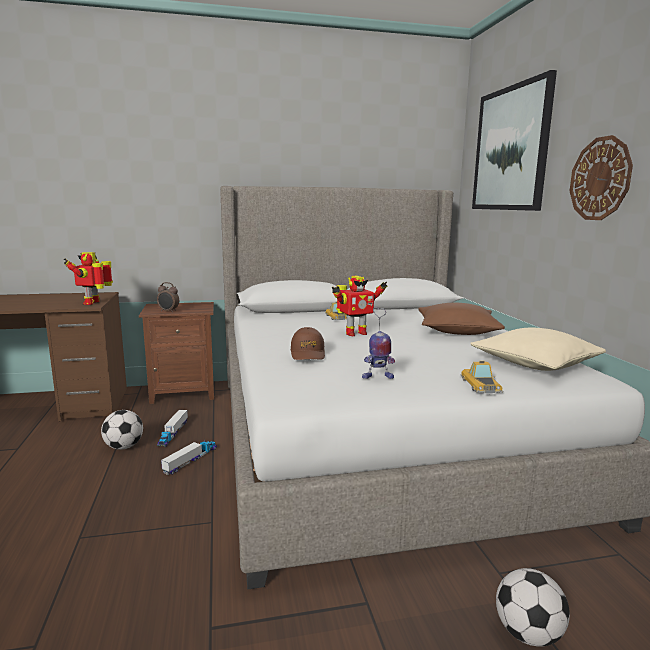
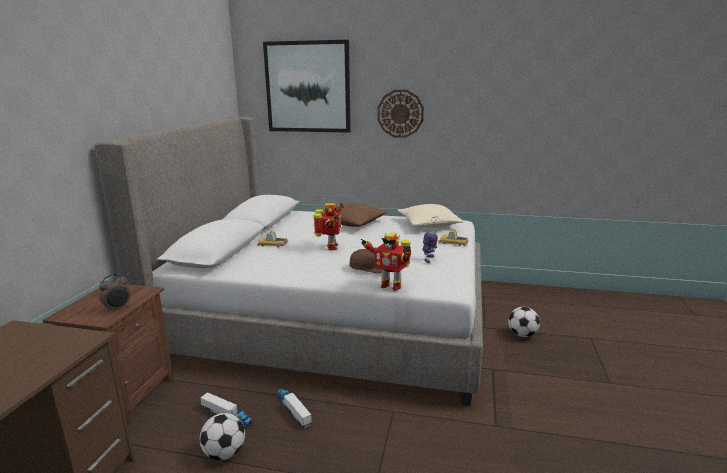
camera: 65 degrees left, 5 degrees up
toy robot [64,252,113,305] -> toy robot moved to [361,232,411,291]

